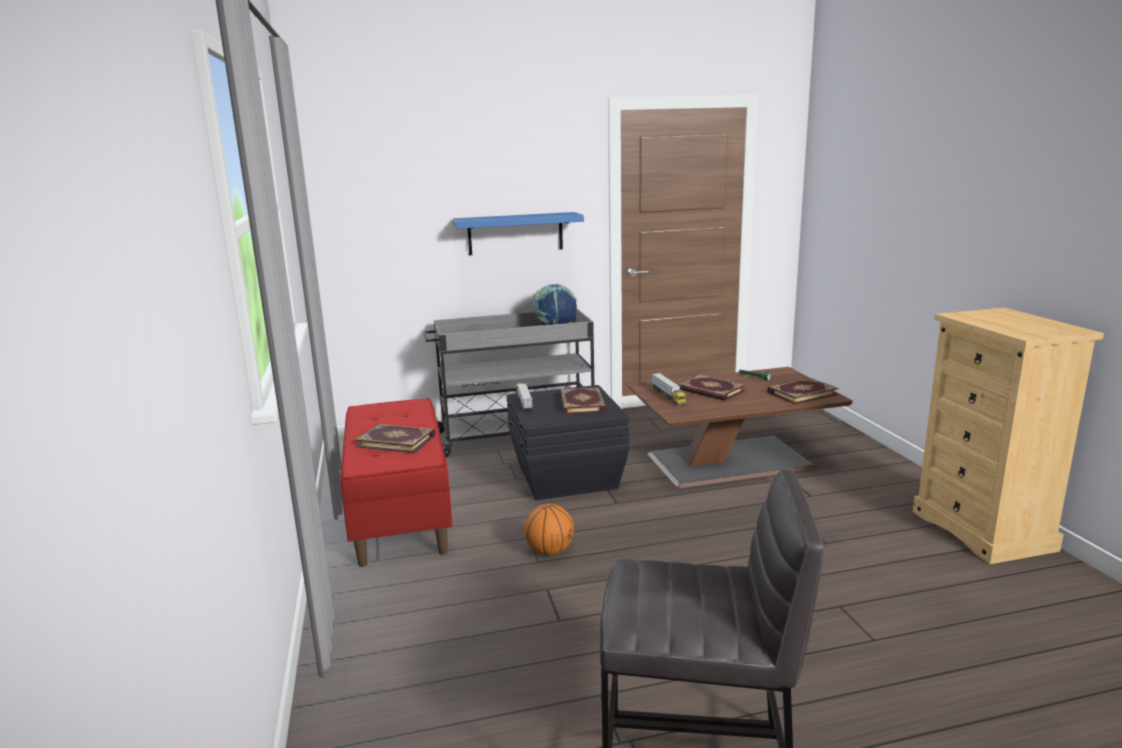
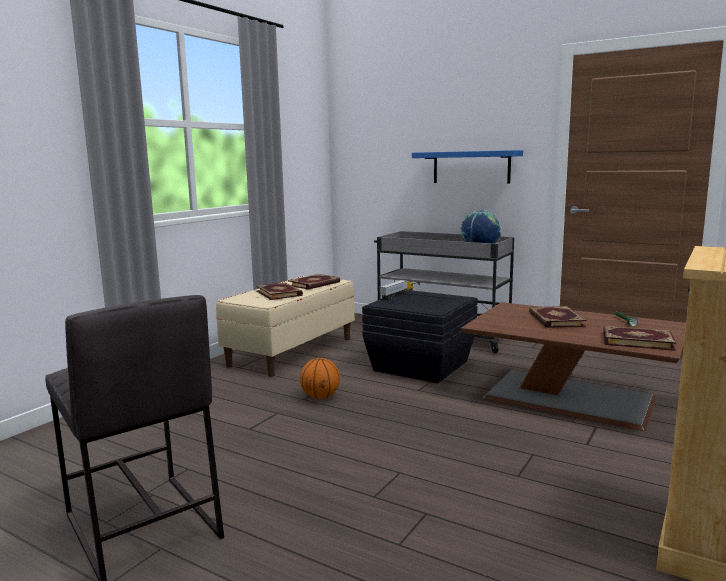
camera: 45 degrees right, 5 degrees down
red bench [340,398,452,567] -> beige bench [216,276,355,377]
book [560,387,606,415] -> book moved to [288,274,340,290]
toy truck [651,373,686,406] -> none

